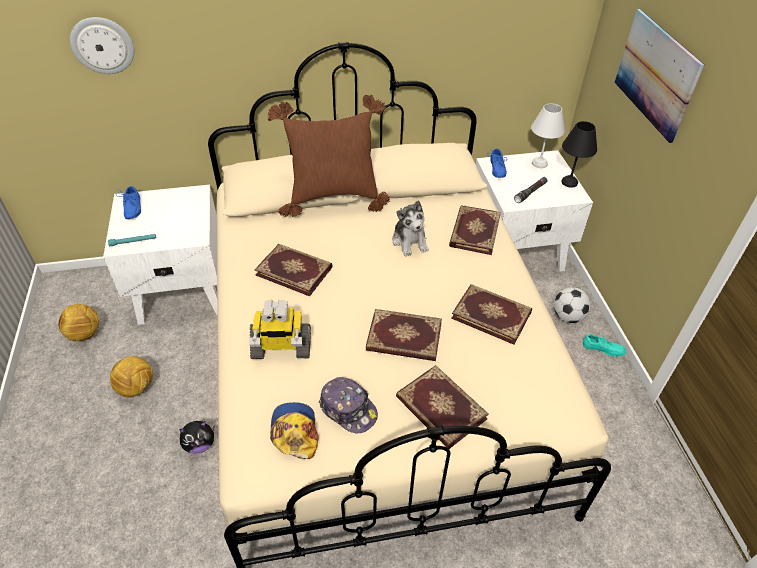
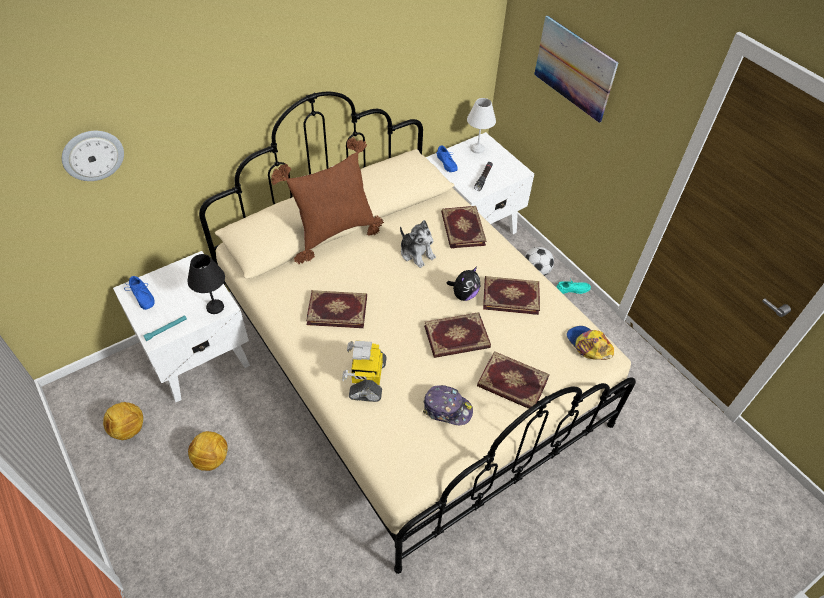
camera: 25 degrees left, 5 degrees up
plush toy [179,421,215,454] -> plush toy moved to [447,266,480,301]
toy robot [249,300,311,359] -> toy robot turned 120 degrees clockwise [342,340,387,402]
cap [270,402,319,459] -> cap moved to [566,326,614,360]
black table lamp [561,121,597,188] -> black table lamp moved to [187,254,225,314]

